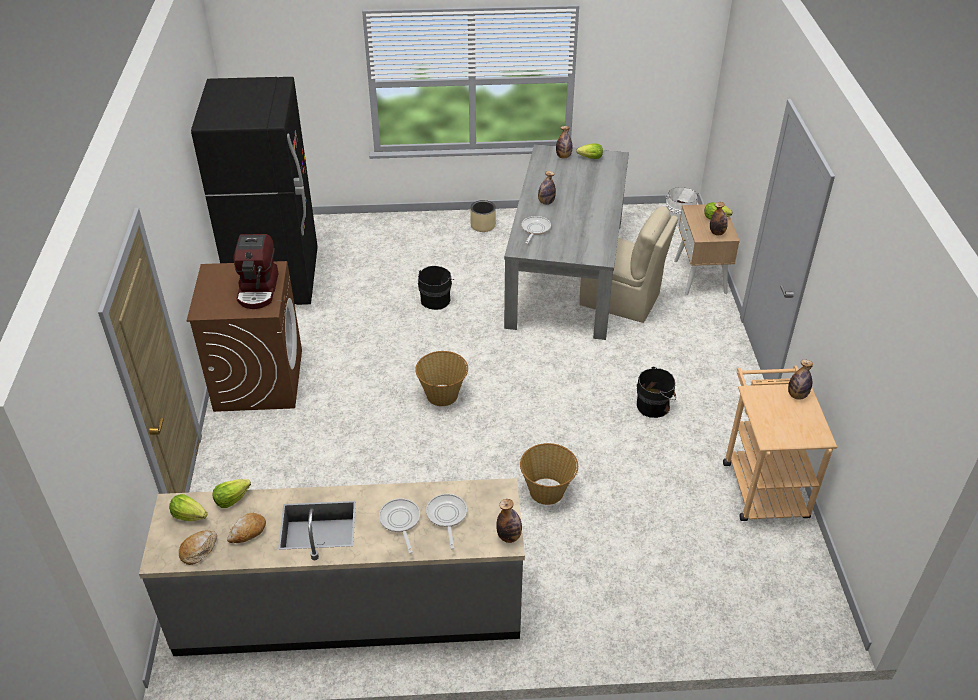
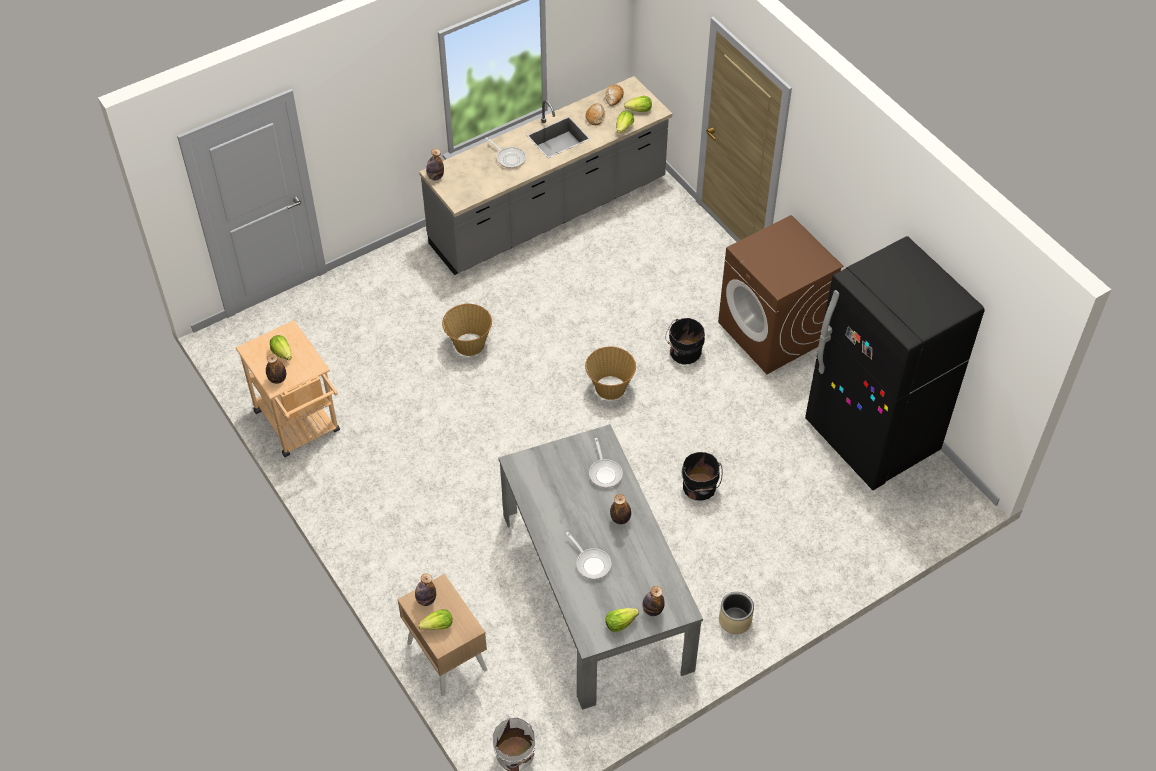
camera: 150 degrees right, 10 degrees up
coffee machine [233,234,279,309] -> none
frying pan [426,494,467,549] -> frying pan moved to [566,532,611,579]
beige chair [580,206,678,323] -> none
black bucket [637,366,676,418] -> black bucket moved to [665,318,705,365]
none -> lettuce [270,335,292,360]

